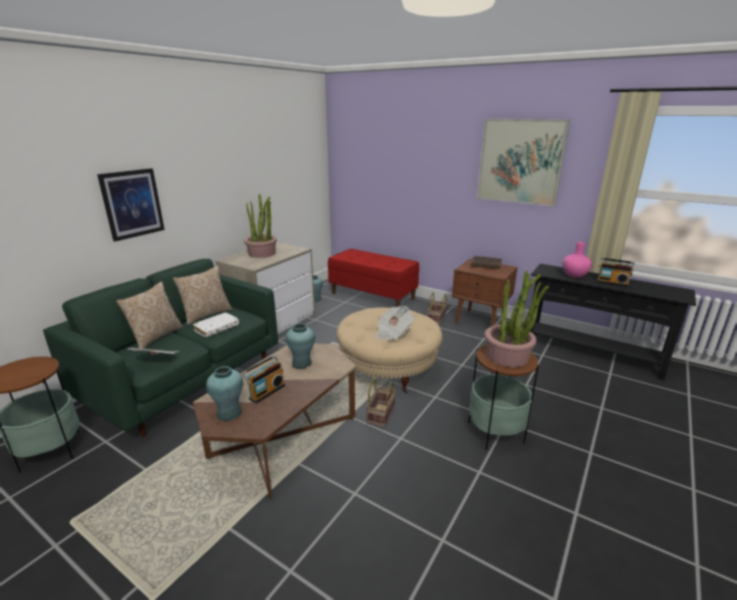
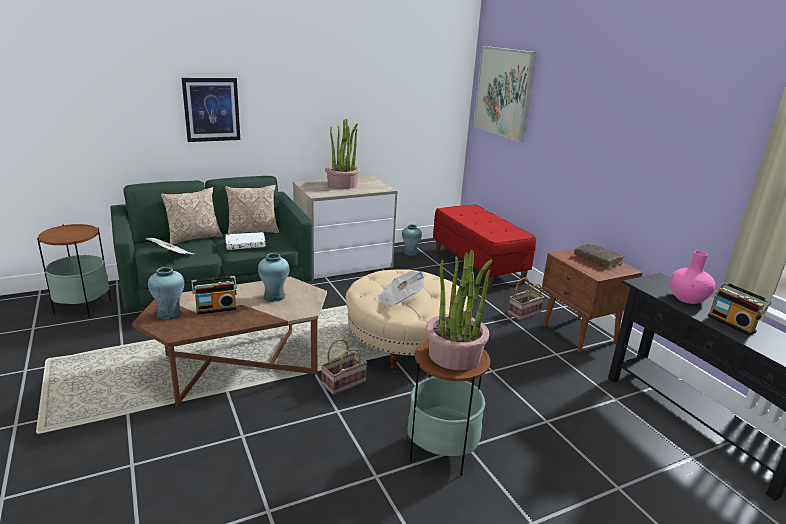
camera: 30 degrees right, 0 degrees up
picture [477,119,570,207] -> picture moved to [473,46,537,142]

